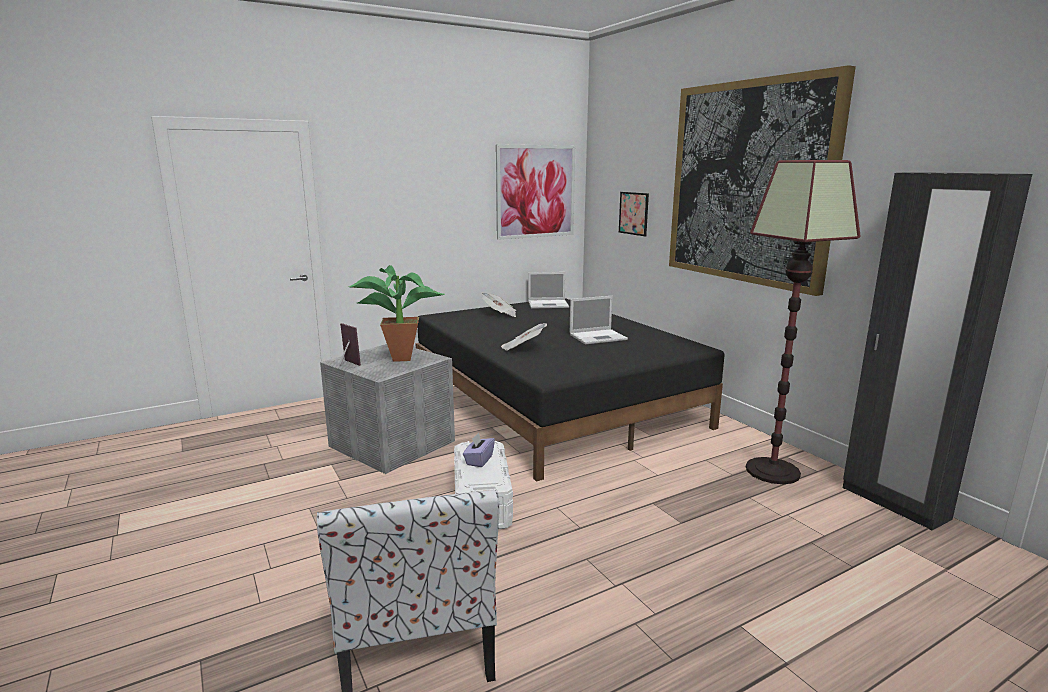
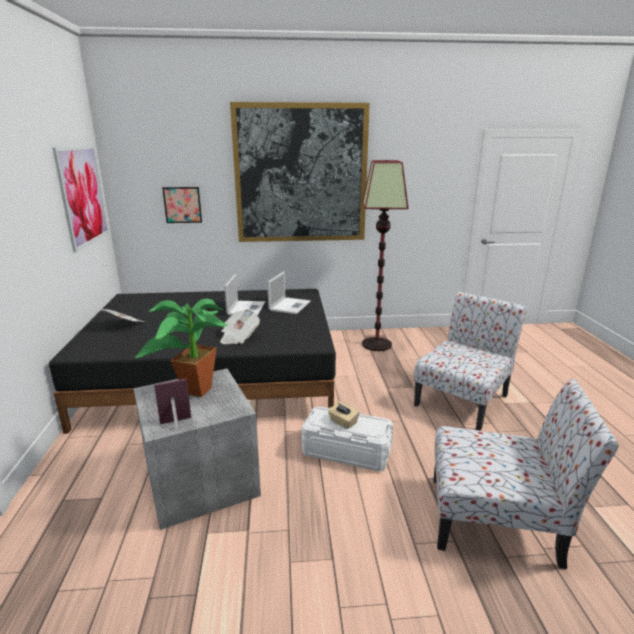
camera: 65 degrees left, 5 degrees up
purple tissue box [463,433,495,467] -> beige tissue box [328,401,360,429]
laptop [528,272,569,309] -> laptop moved to [267,271,311,314]
black wardrobe [843,172,1032,531] -> none
none -> chair [414,292,527,431]

